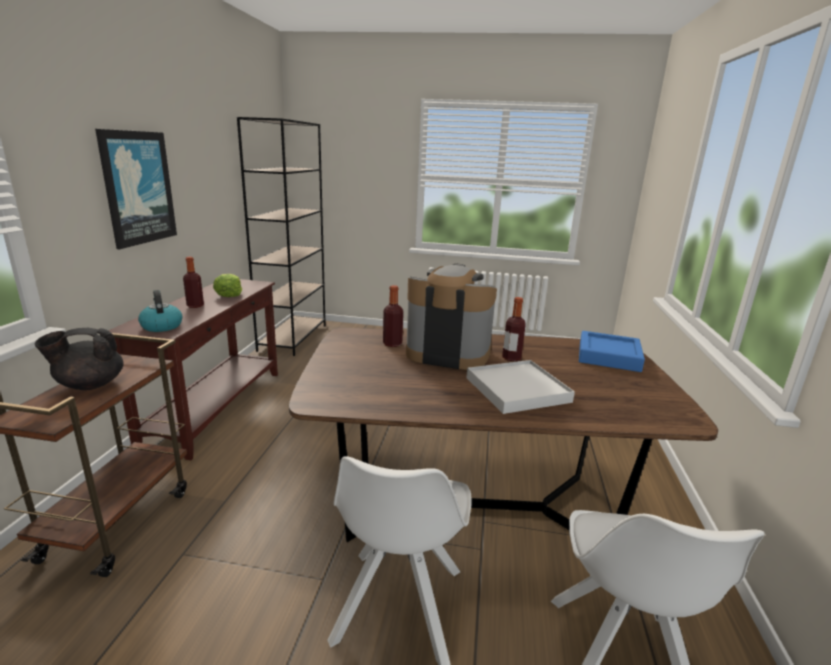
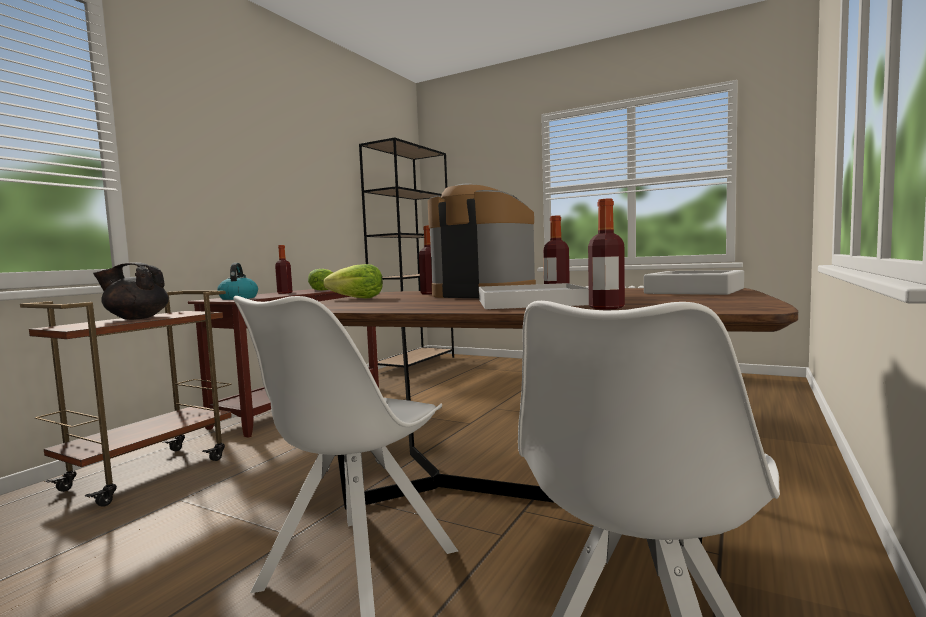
camera: 20 degrees right, 15 degrees down
picture [95,129,177,249] -> none
blue tray [579,331,645,372] -> grey tray [644,270,744,295]
none -> lettuce [323,264,383,298]
none -> bottle [588,199,625,310]

